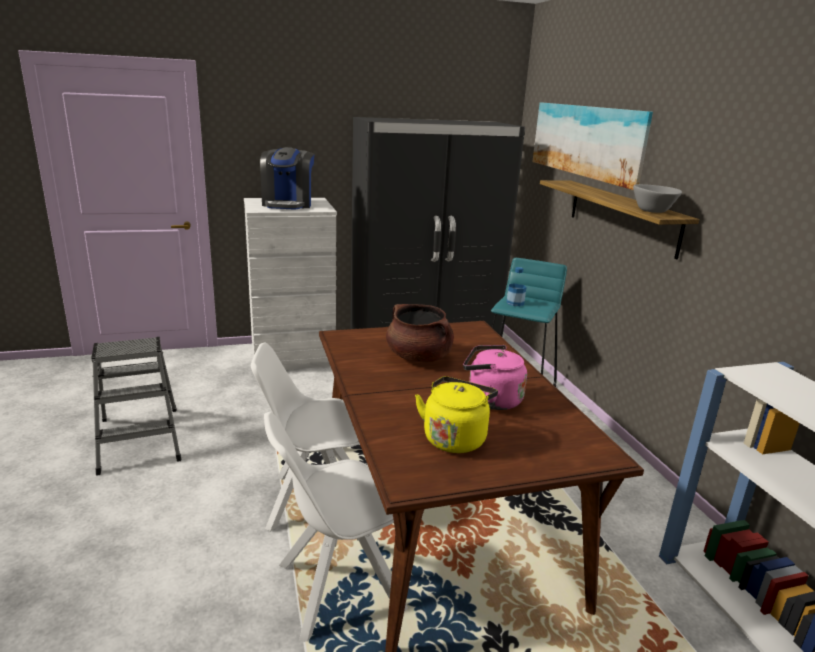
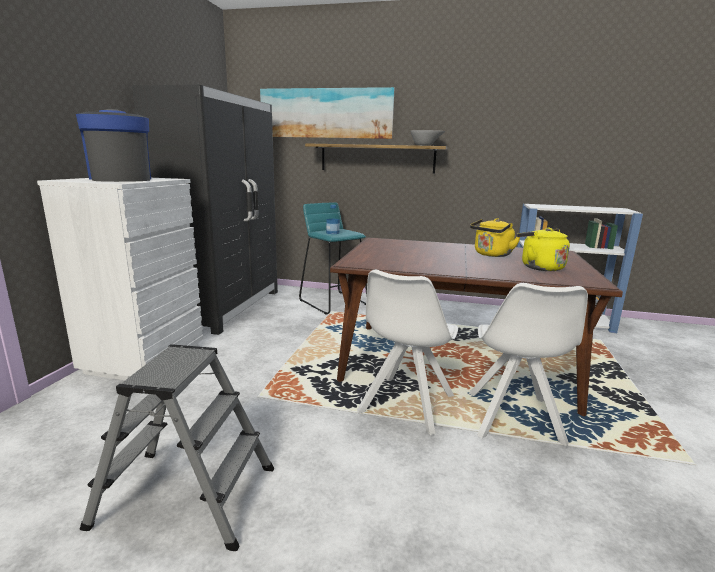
camera: 60 degrees left, 5 degrees down
coffee machine [260,147,314,209] -> coffee machine turned 150 degrees counterclockwise [76,109,151,182]
brown cooking pot [386,304,454,363] -> none
pink kettle [463,345,527,410] -> yellow kettle [470,218,520,257]

